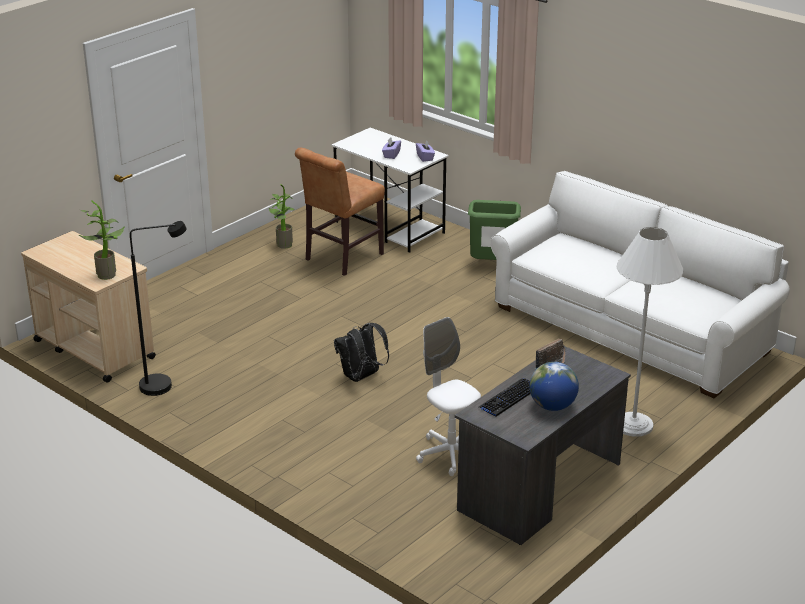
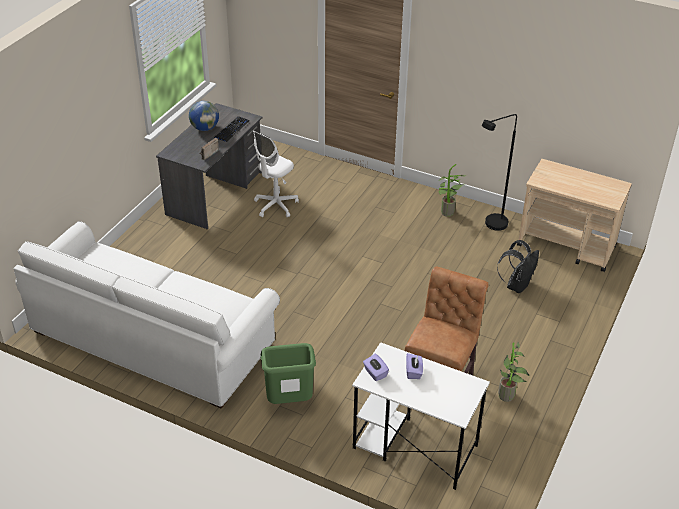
camera: 165 degrees right, 10 degrees up
potted plant [79,201,125,280] -> potted plant moved to [439,164,468,217]
black backpack [334,323,389,382] -> black backpack moved to [497,240,539,293]
white office chair [416,317,481,476] -> white office chair turned 90 degrees clockwise [253,131,299,218]
white floor lamp [617,227,684,437] -> none

